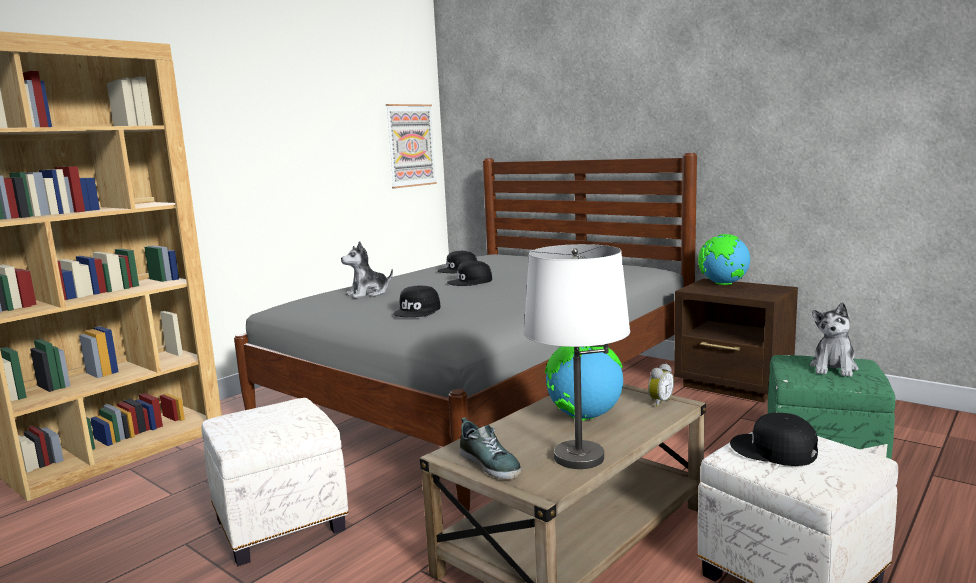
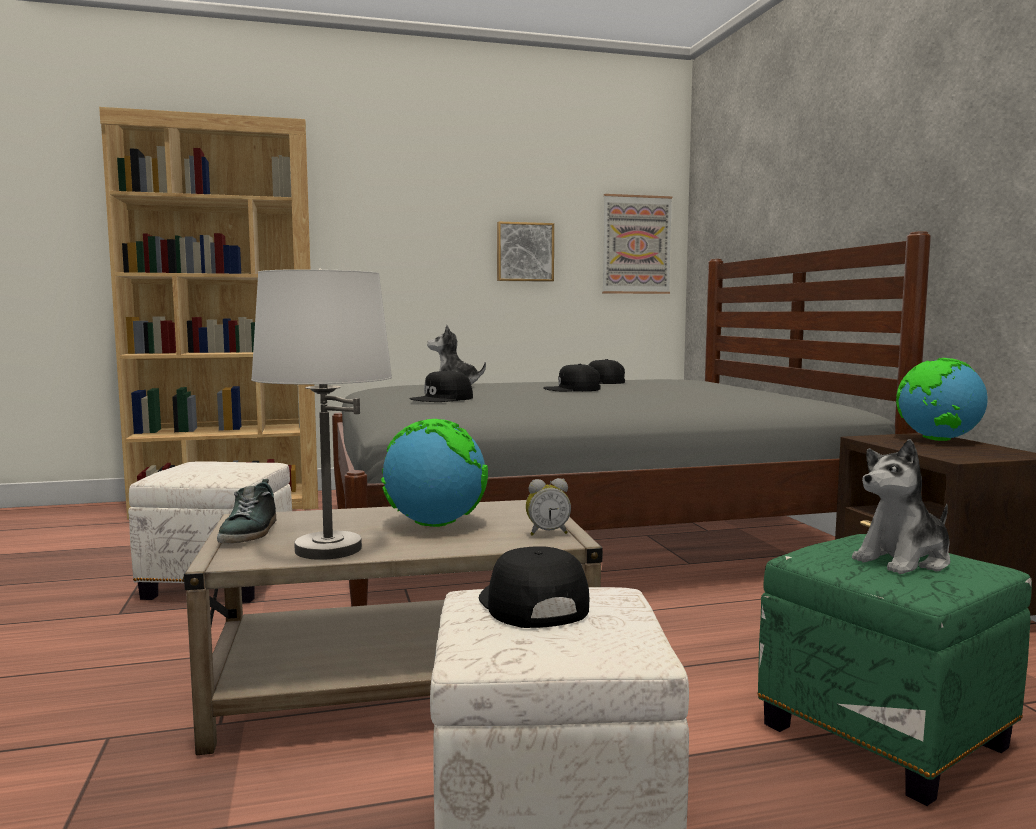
camera: 35 degrees right, 5 degrees down
none -> picture [497,222,554,282]

